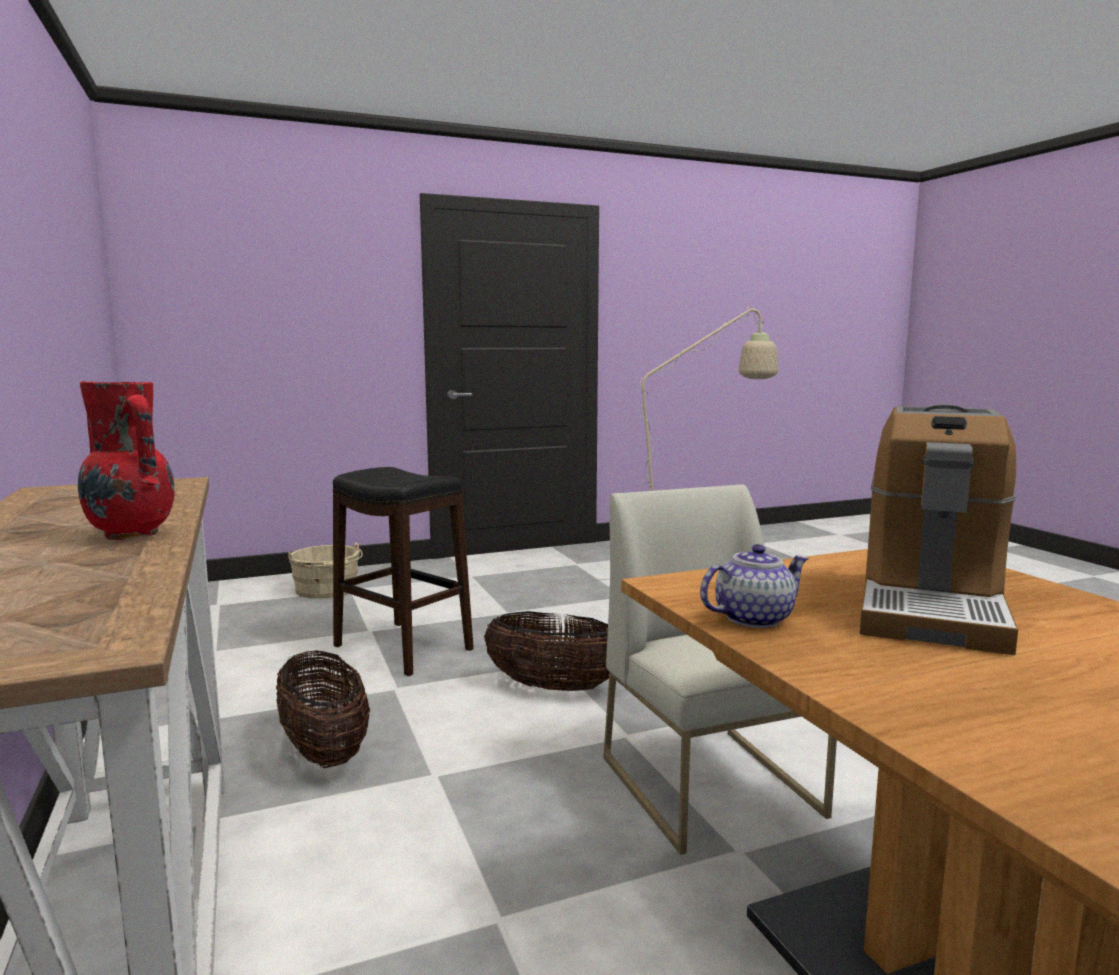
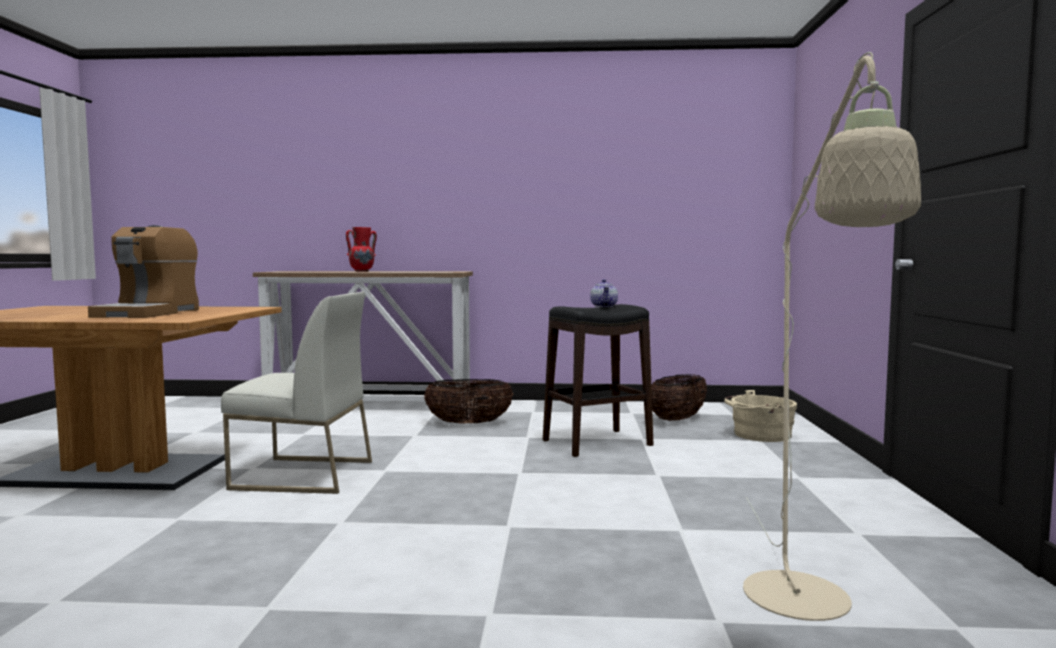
camera: 115 degrees right, 5 degrees down
basket [484,611,610,691] -> basket moved to [651,374,707,421]
teapot [700,544,809,628] -> teapot moved to [590,279,618,307]
coffee machine [860,404,1018,655] -> coffee machine turned 135 degrees counterclockwise [88,225,199,318]

